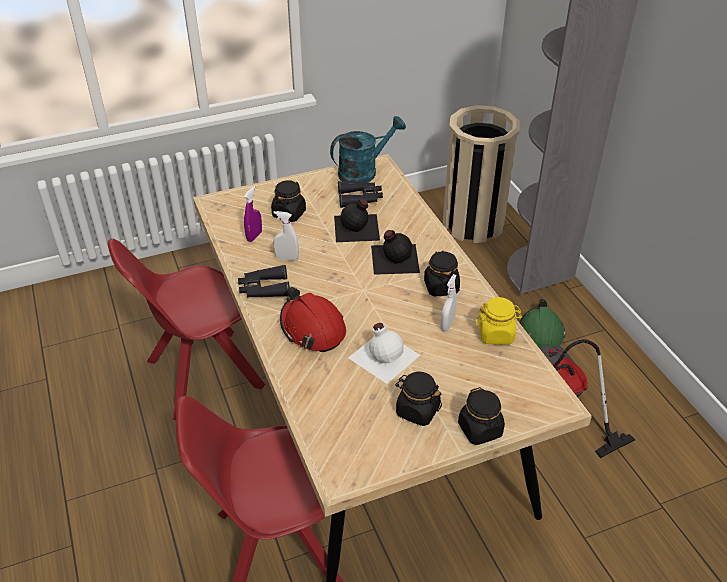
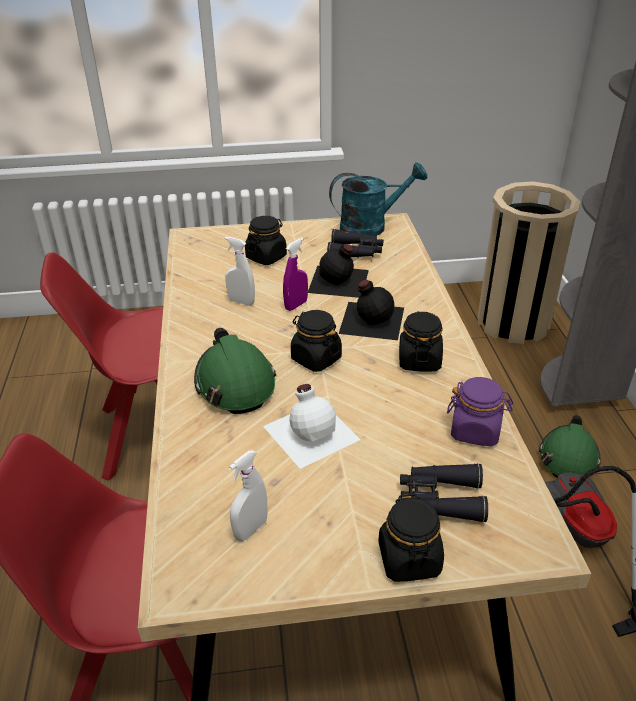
camera: 15 degrees right, 5 degrees down
black binoculars [238,265,290,297] -> black binoculars moved to [400,463,488,523]
purple spray bottle [244,186,262,242] -> purple spray bottle moved to [283,238,308,311]
red hard hat [280,287,346,352] -> green hard hat [194,328,276,414]
black jar [395,372,442,426] -> black jar moved to [291,310,342,372]
white spray bottle [441,274,457,331] -> white spray bottle moved to [229,450,268,541]
yellow jar [476,297,522,345] -> purple jar [447,377,513,447]

